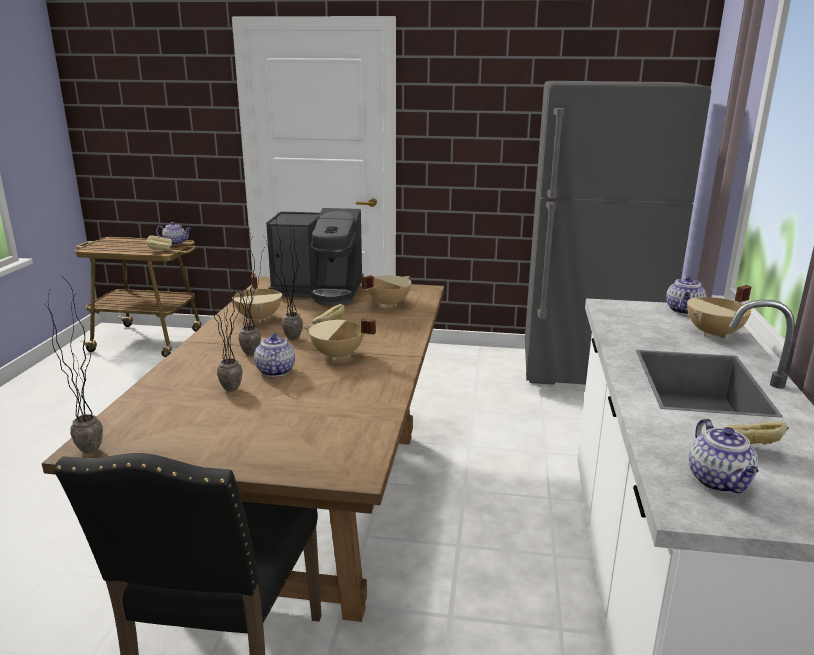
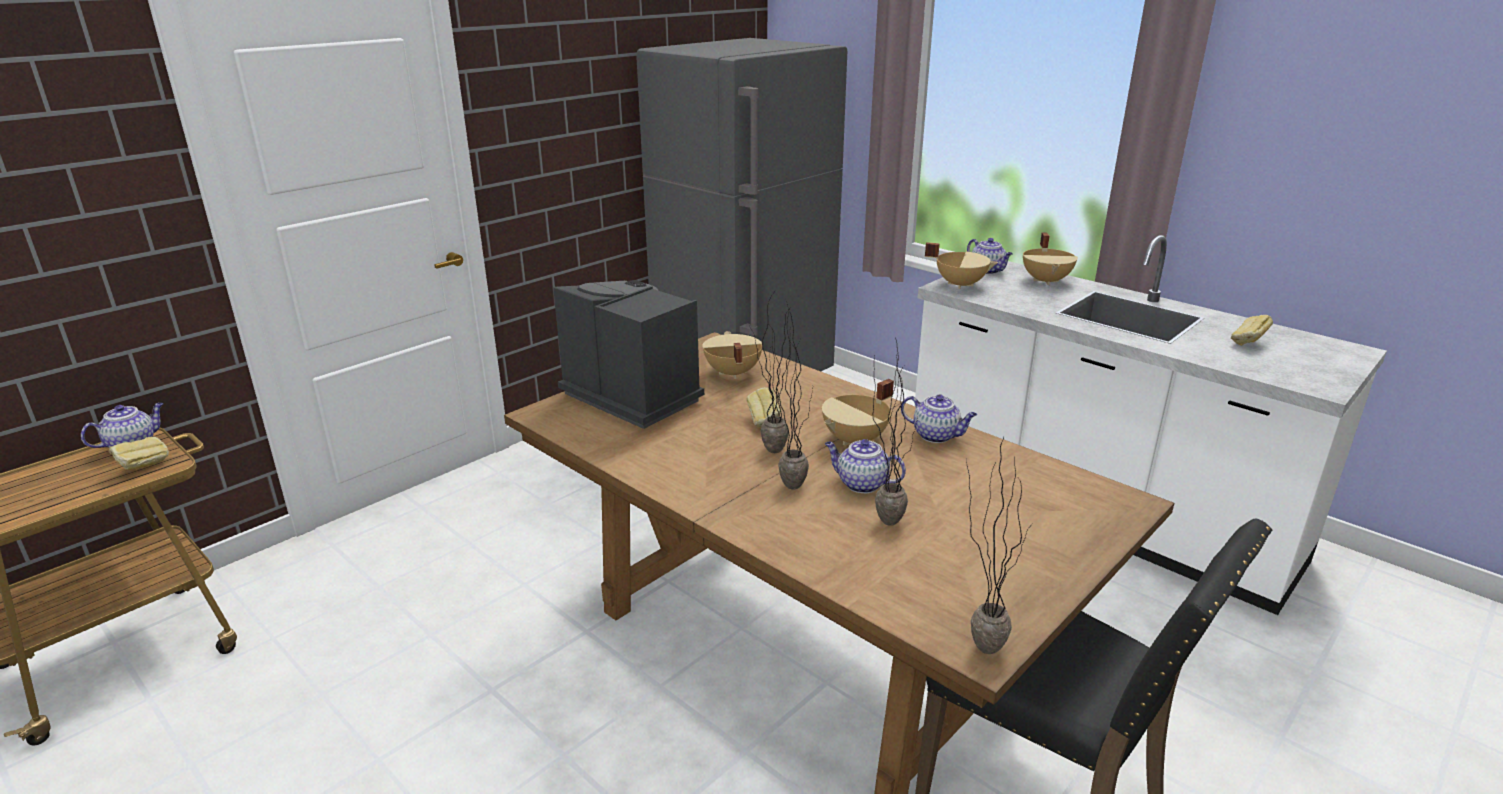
camera: 55 degrees left, 5 degrees up
beige cooking pot [232,274,282,323] -> beige cooking pot moved to [925,242,998,289]
coffee machine [266,208,364,306] -> coffee machine turned 90 degrees counterclockwise [553,280,704,429]
teapot [689,418,759,493] -> teapot moved to [901,394,977,443]

